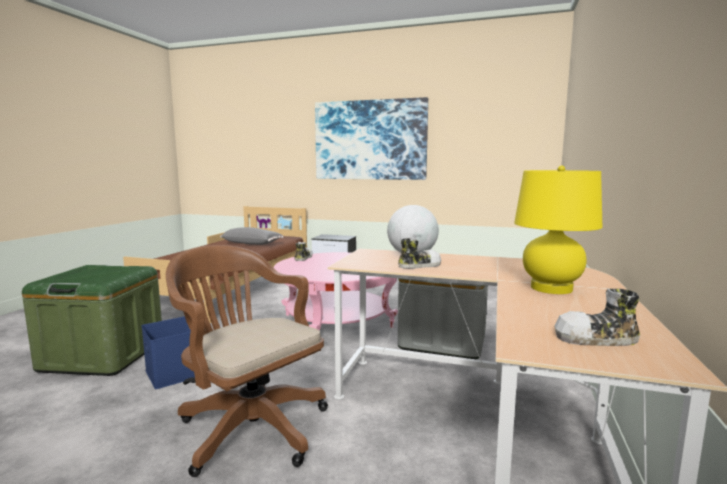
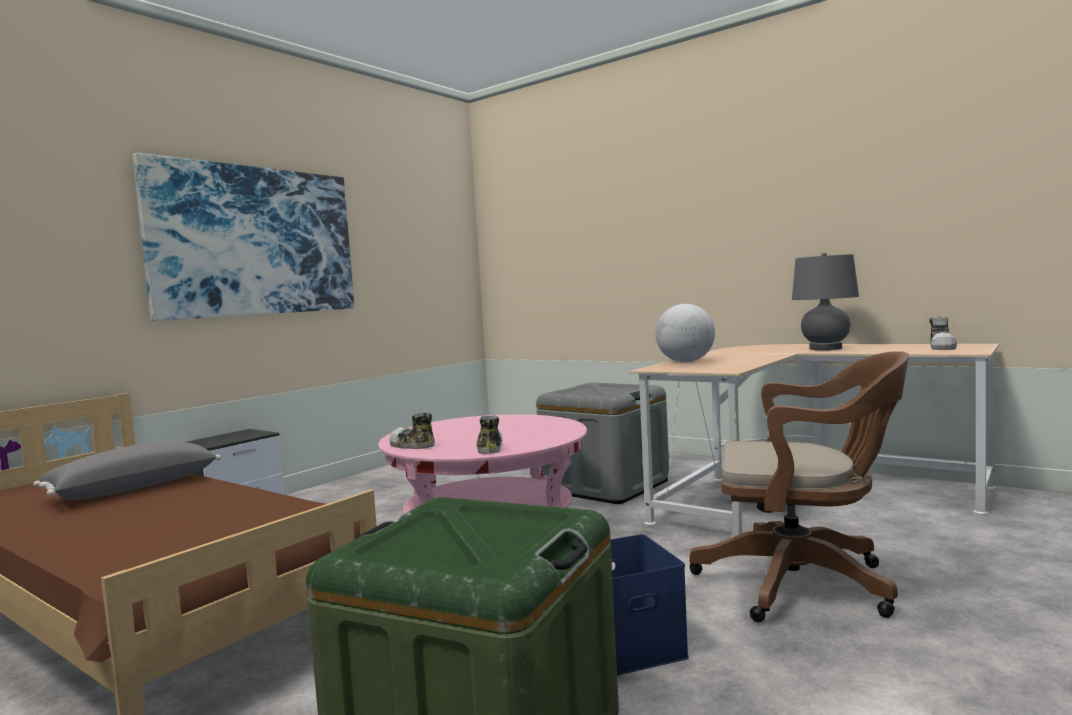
camera: 70 degrees left, 5 degrees down
brown office chair [166,245,328,477] -> brown office chair turned 135 degrees counterclockwise [689,351,909,622]
shoe [398,237,441,269] -> shoe moved to [476,415,503,454]
yellow table lamp [514,166,602,294] -> grey table lamp [792,253,859,350]

